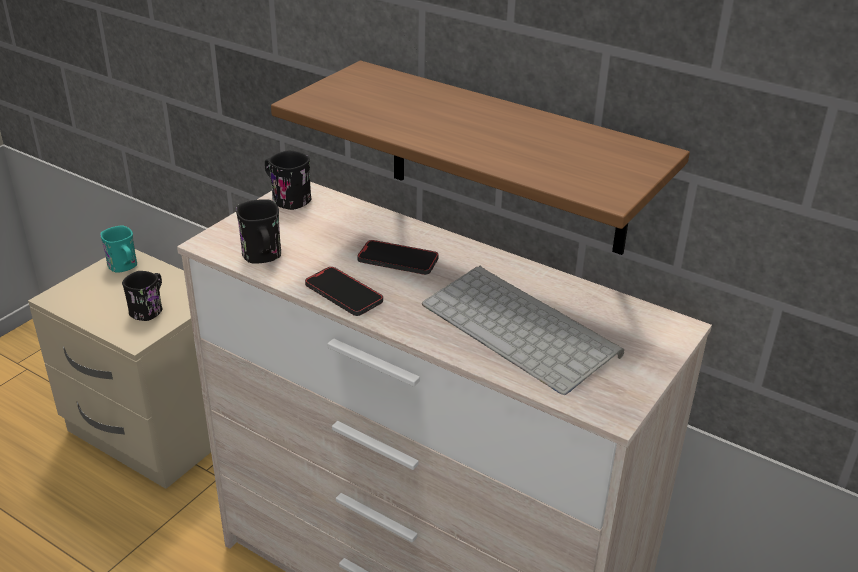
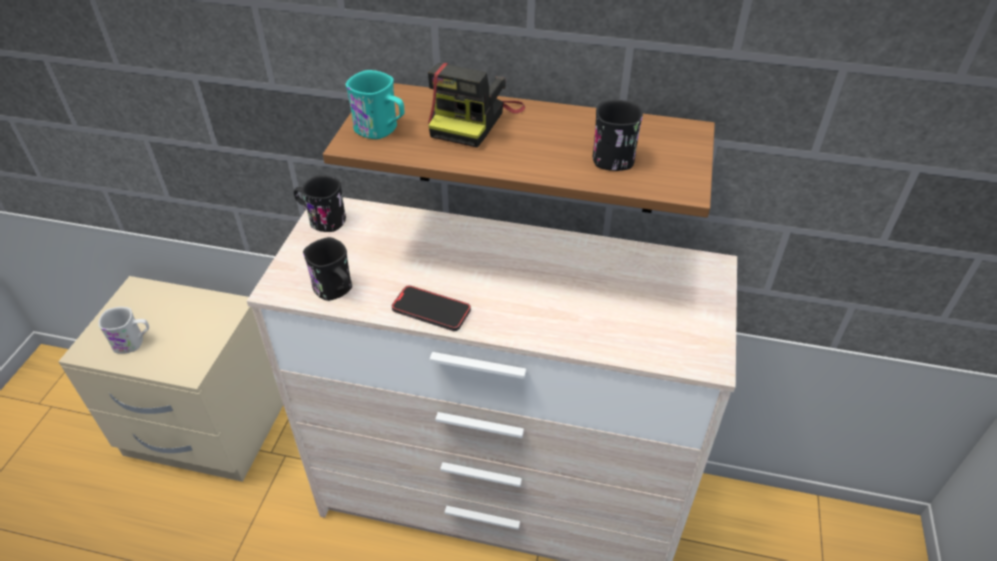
camera: 20 degrees left, 10 degrees up
turquoise mug [100,226,137,273] -> turquoise mug moved to [345,70,405,139]
black mug [122,271,162,321] -> black mug moved to [593,100,643,171]
phone [357,240,439,275] -> none
keyboard [422,266,624,395] -> none
none -> white mug [98,307,149,354]
none -> camera [428,63,525,148]

